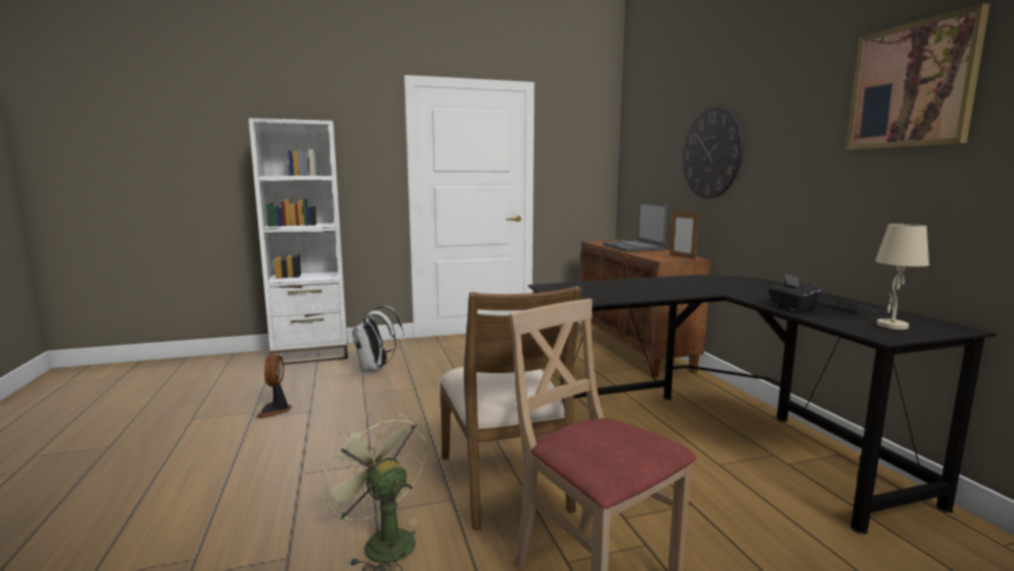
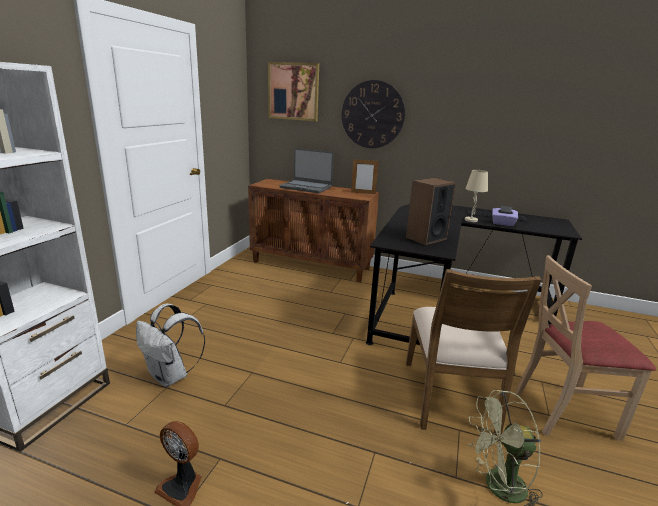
camera: 55 degrees left, 10 degrees up
brown chair [440,286,581,530] -> brown chair turned 75 degrees clockwise [406,269,541,437]
black tissue box [768,274,821,312] -> purple tissue box [492,206,518,226]
picture [846,3,990,150] -> picture moved to [268,62,319,121]
beige table lamp [875,224,929,330] -> beige table lamp moved to [465,170,488,222]
none -> speaker [406,178,456,245]

